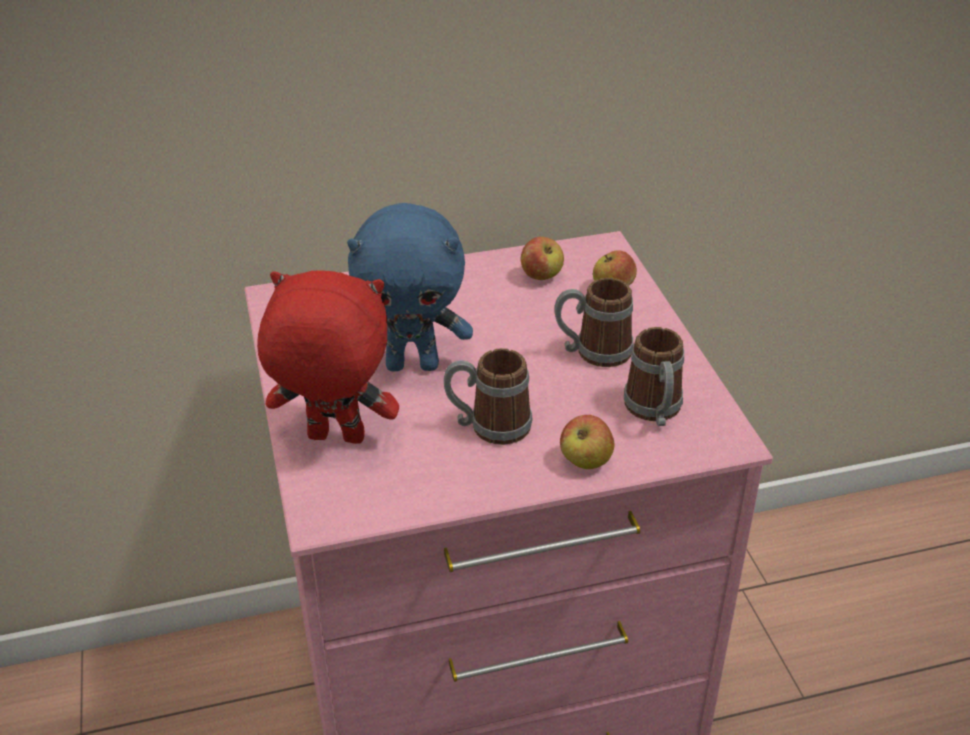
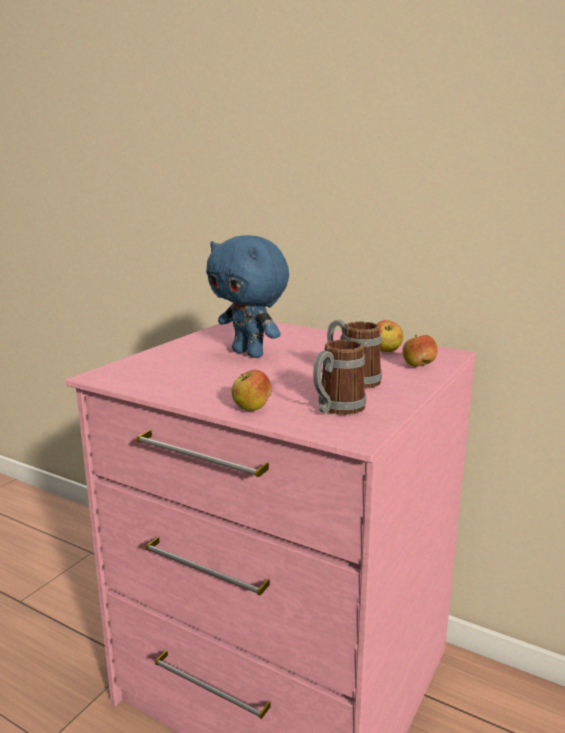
camera: 45 degrees right, 20 degrees down
red plush toy [257,270,399,444] -> none
mug [444,348,532,445] -> none

